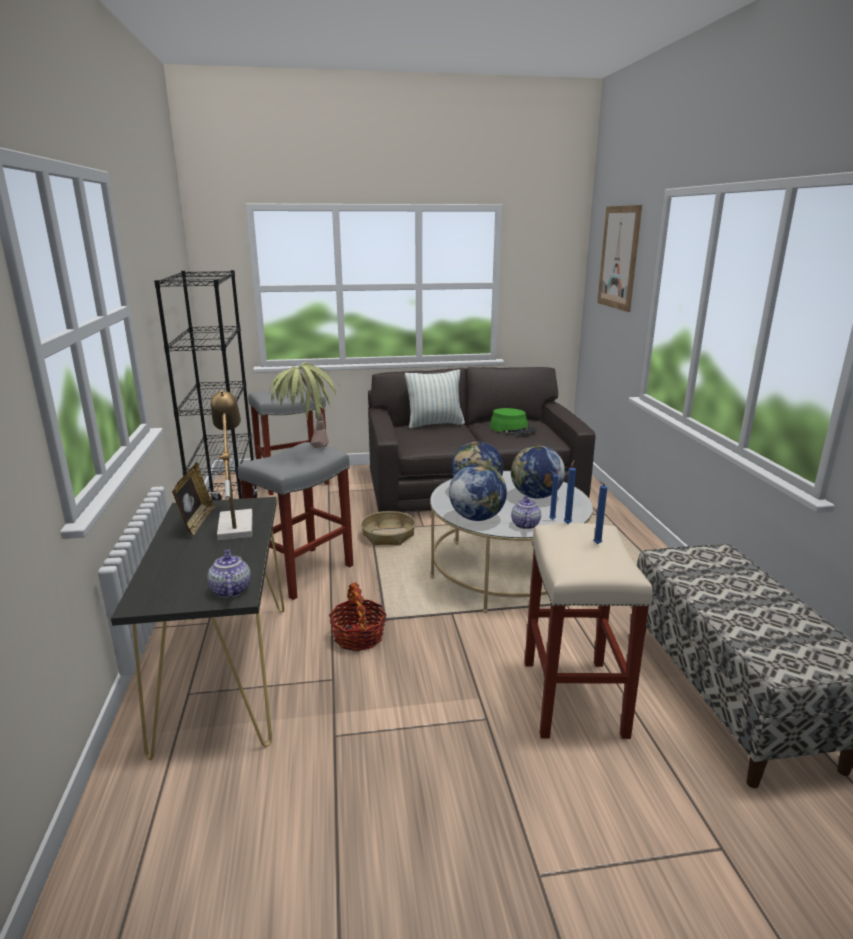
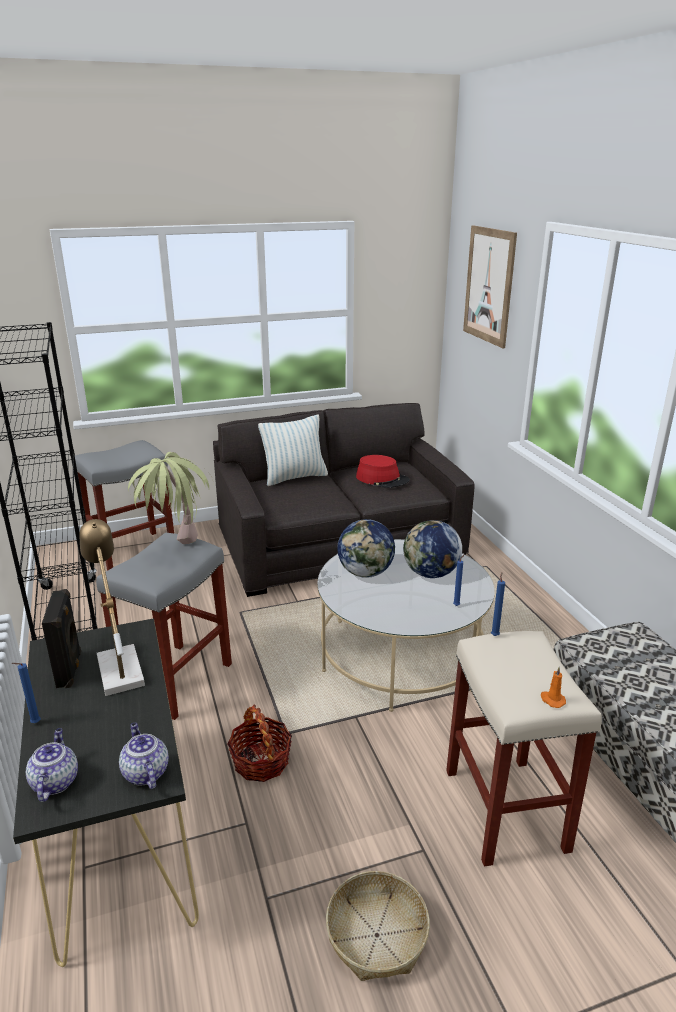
camera: 10 degrees left, 5 degrees up
picture frame [172,462,215,536] -> black speaker [42,589,81,688]
basket [361,511,415,545] -> basket moved to [326,871,430,981]
globe [449,464,507,521] -> none
green hat [490,408,537,435] -> red hat [356,455,410,488]
teapot [511,496,541,529] -> teapot moved to [26,728,78,802]
blue candle [593,482,607,544] -> blue candle moved to [12,663,41,723]
none -> orange candle [541,667,566,708]

